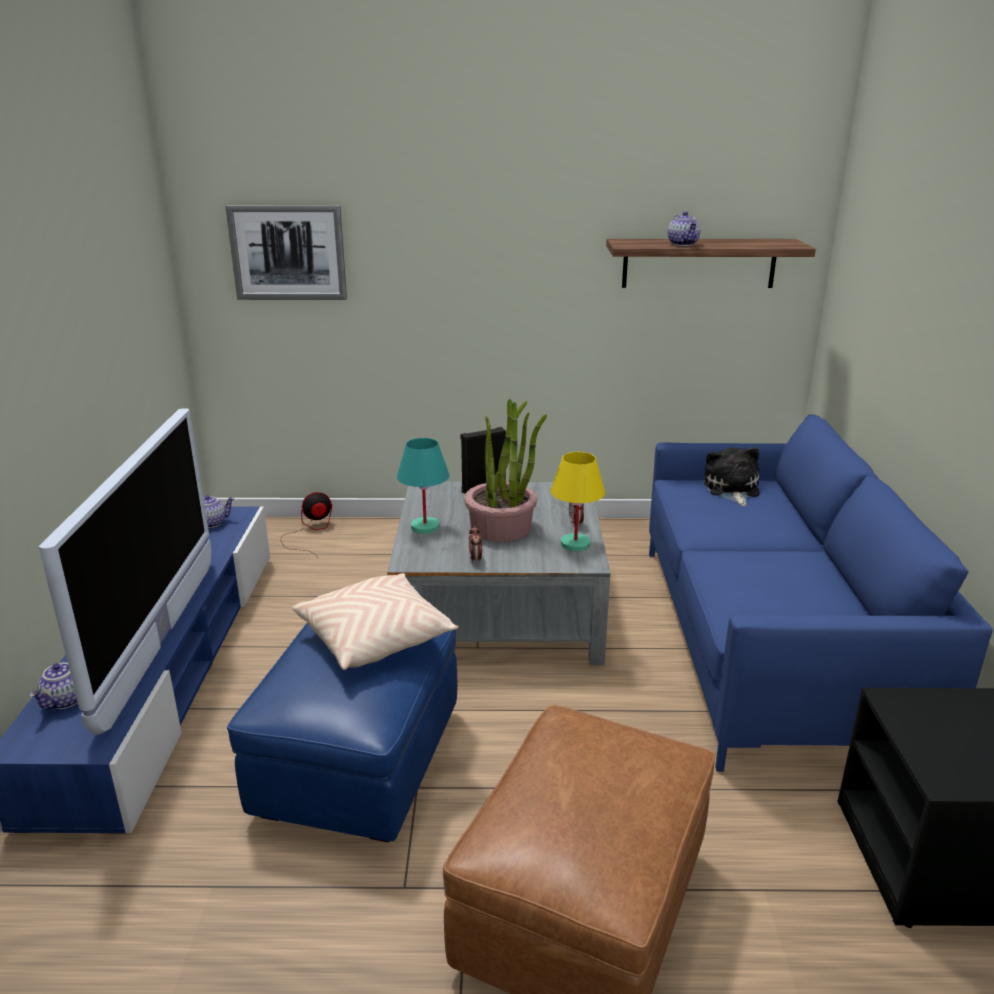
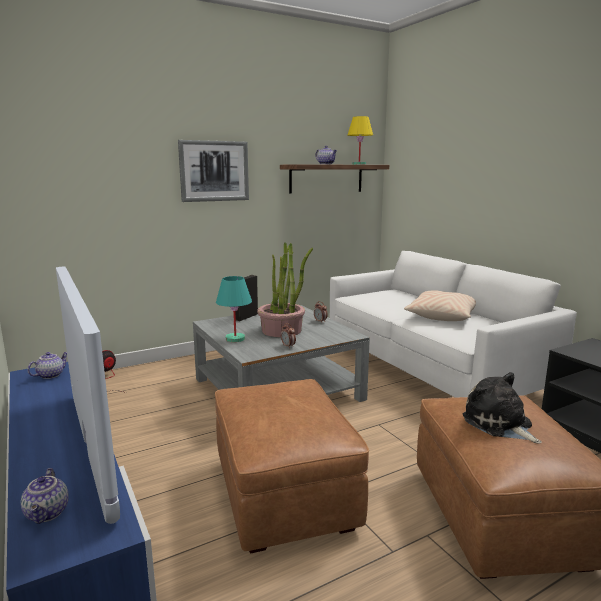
camera: 30 degrees left, 10 degrees down
picture [225,205,347,300] -> picture moved to [178,140,249,202]
blue ottoman [227,623,457,842] -> brown ottoman [215,379,369,553]
beige pillow [292,573,459,670] -> beige pillow moved to [404,290,476,321]
yellow table lamp [550,452,605,552] -> yellow table lamp moved to [348,116,373,165]
blue sofa [649,414,993,772] -> white sofa [330,251,577,397]
plush toy [704,447,760,506] -> plush toy moved to [463,372,542,444]

